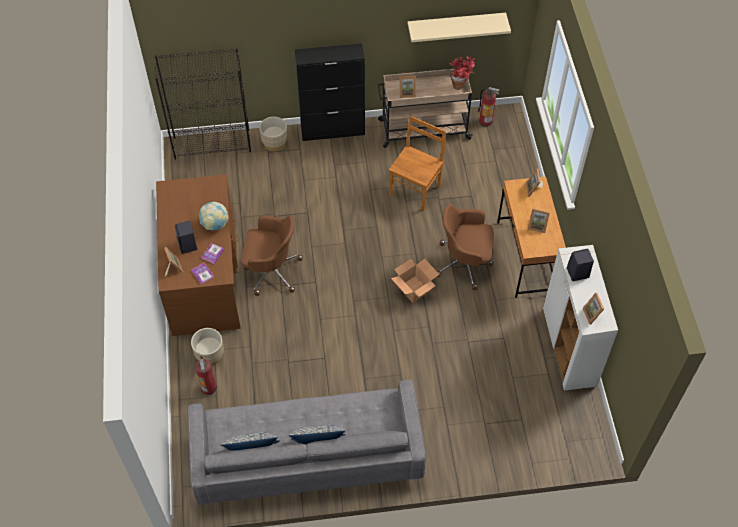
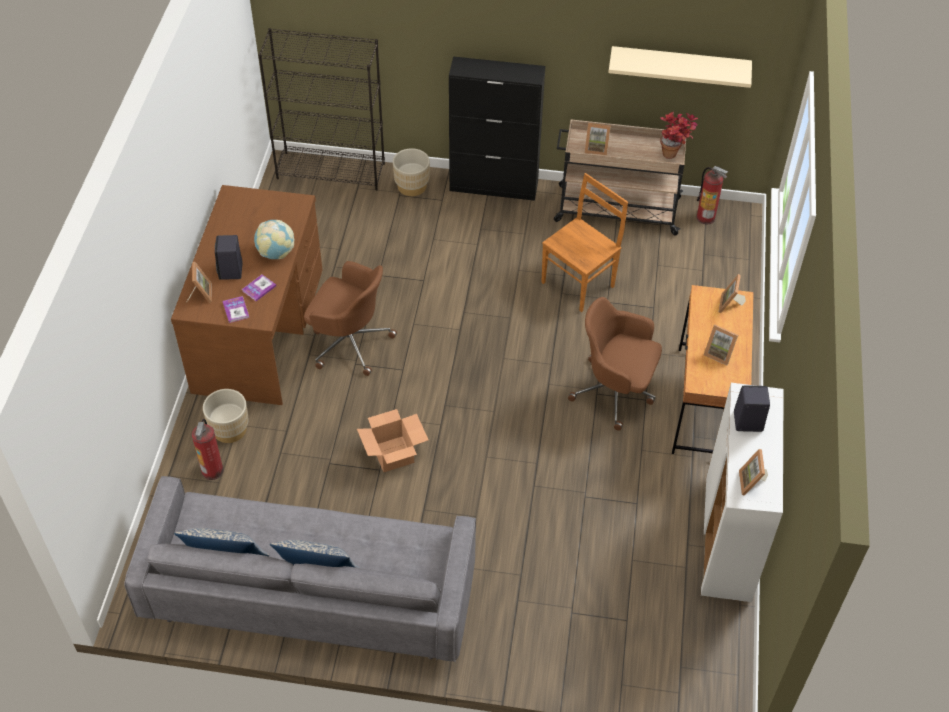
camera: 15 degrees right, 5 degrees down
cardboard box [391,259,440,303] -> cardboard box moved to [357,409,428,472]

